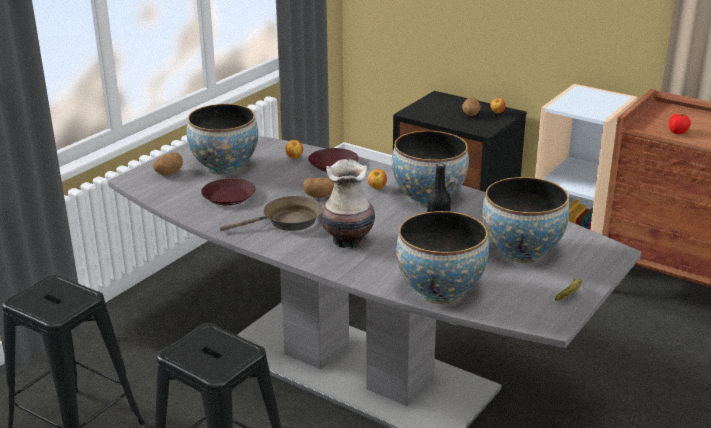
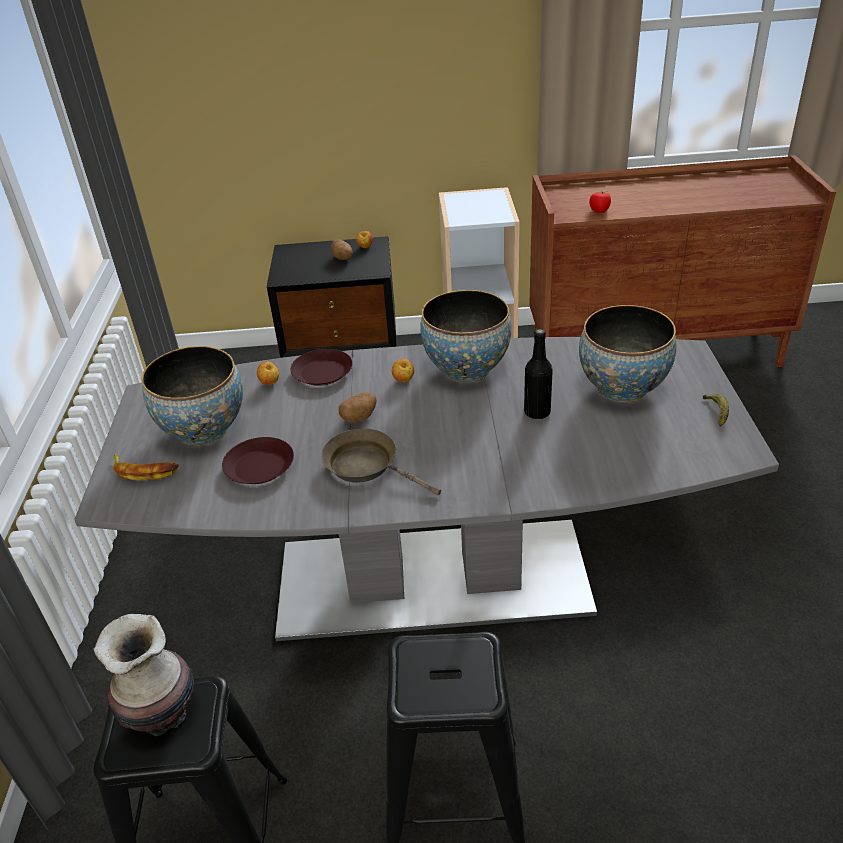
camera: 35 degrees left, 10 degrees up
potato [153,152,183,175] -> banana [112,454,179,481]
brown frying pan [220,196,322,231] -> brown frying pan turned 90 degrees counterclockwise [321,429,441,495]
vase [321,159,375,248] -> vase moved to [93,614,194,736]
bowl [396,211,489,304] -> none

